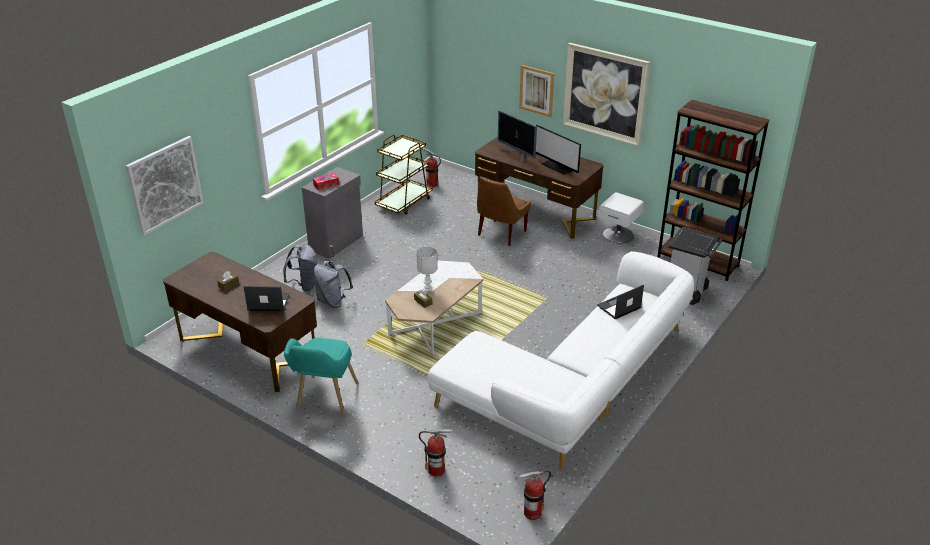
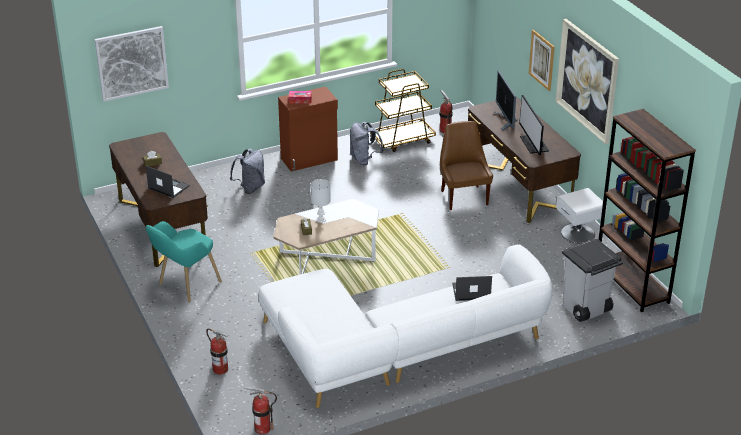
camera: 30 degrees right, 0 degrees up
grey cabinet [302,167,363,259] -> brown cabinet [278,87,338,172]
grey backpack [313,261,353,308] -> grey backpack moved to [350,122,383,165]
brown chair [477,176,531,246] -> brown chair turned 105 degrees clockwise [440,121,493,210]

